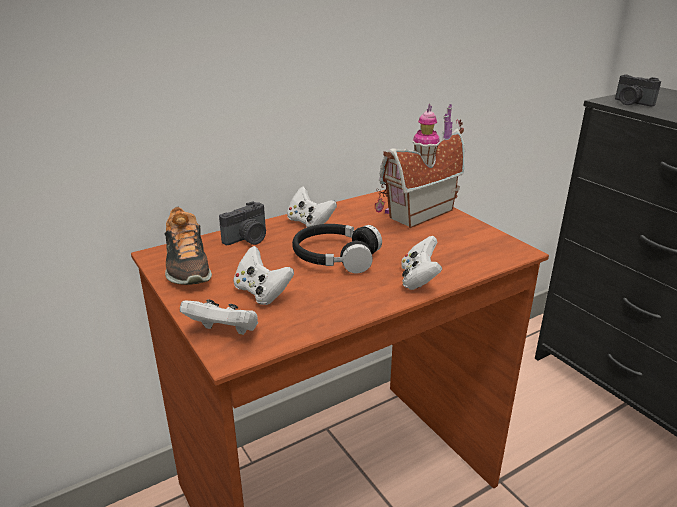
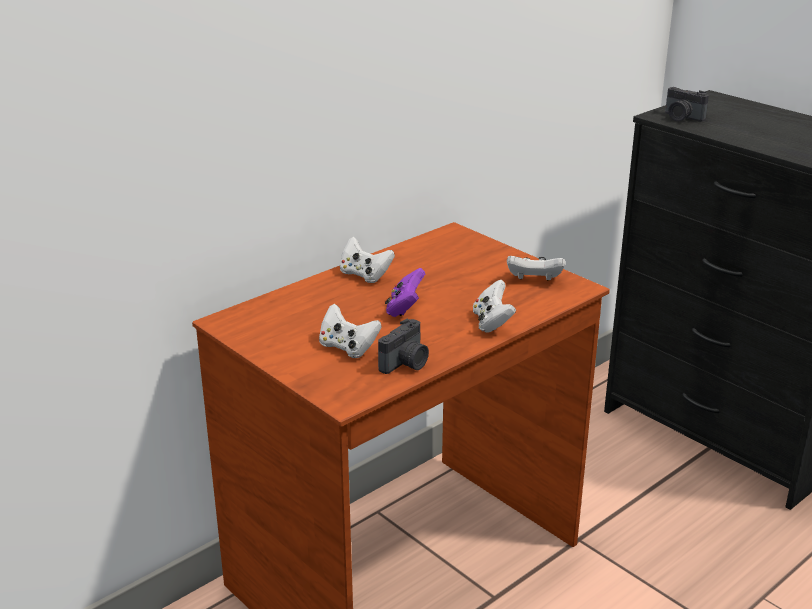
camera: 10 degrees left, 0 degrees up
shoe [164,206,212,285] -> none
white game controller [180,299,258,335] -> white game controller moved to [507,256,565,281]
camera [219,201,266,245] -> camera moved to [378,318,429,374]
black headphones [292,224,382,273] -> purple game controller [385,268,425,317]
toy house [375,103,465,228] -> none

